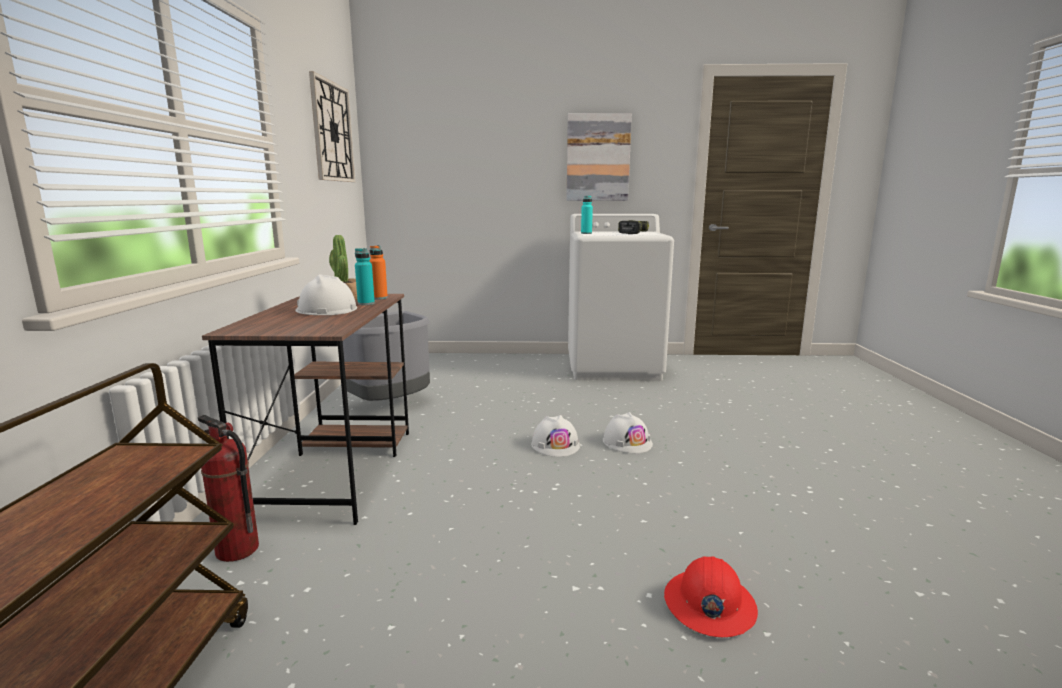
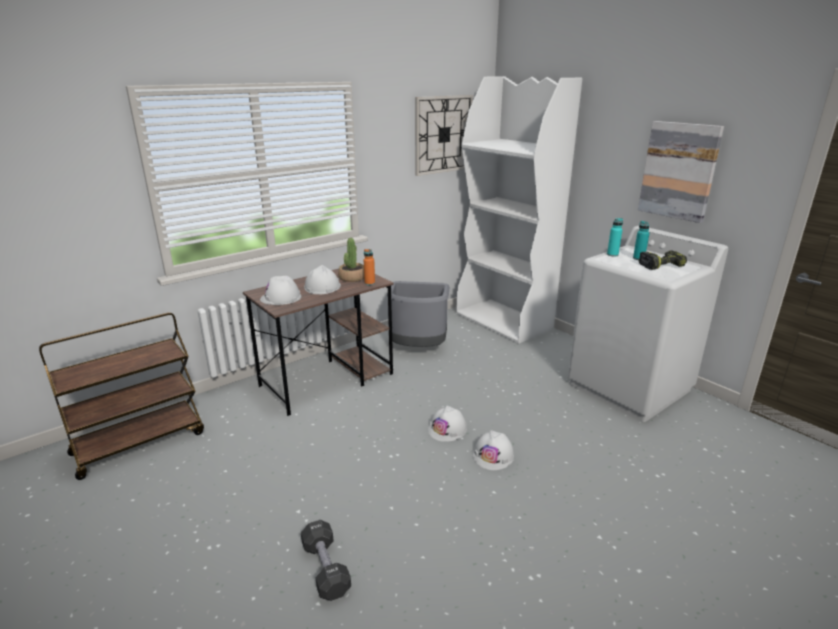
camera: 50 degrees right, 10 degrees up
fire extinguisher [198,415,259,562] -> none
turquoise bottle [355,248,375,305] -> turquoise bottle moved to [633,221,650,260]
red hard hat [664,556,758,637] -> black dumbbell [301,520,351,601]
none -> white hard hat [260,276,302,305]
none -> white bookcase [456,76,582,344]

